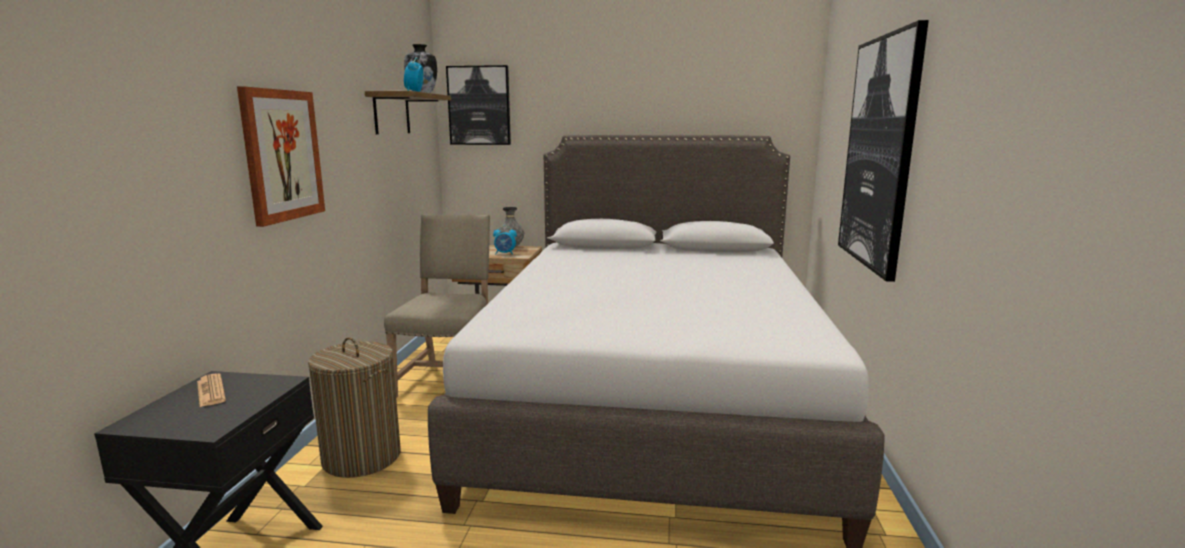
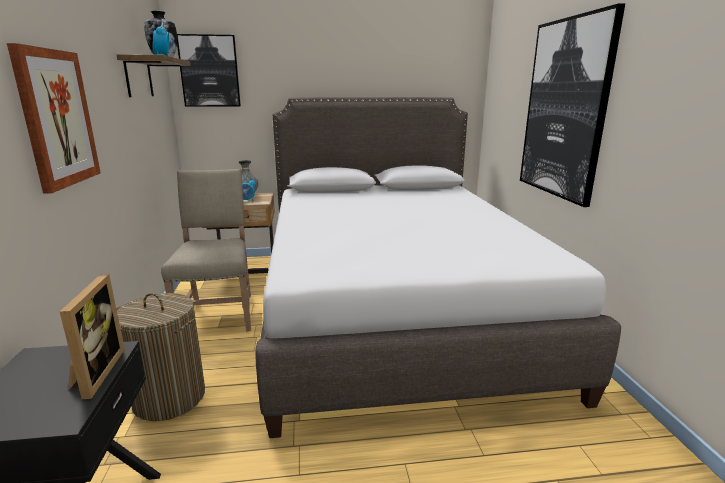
camera: 15 degrees left, 5 degrees up
newspaper [197,373,226,407] -> none
none -> picture frame [60,274,125,399]

